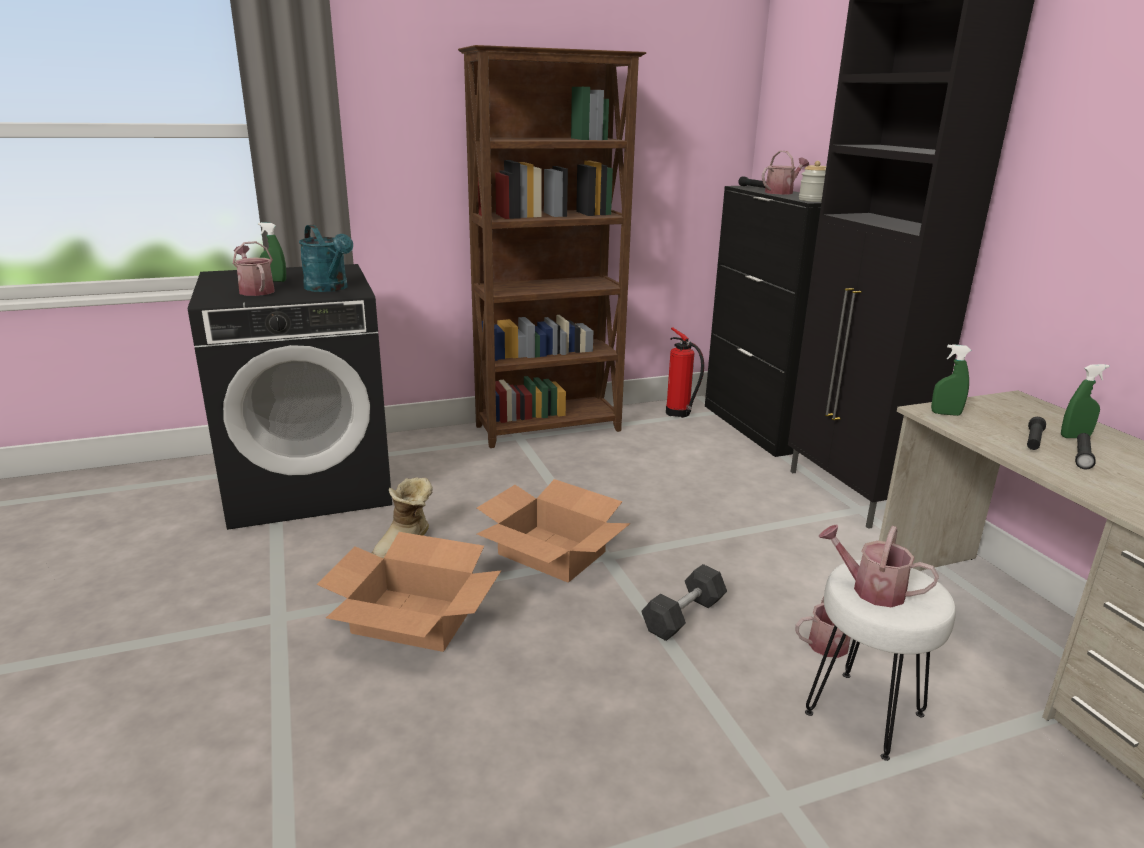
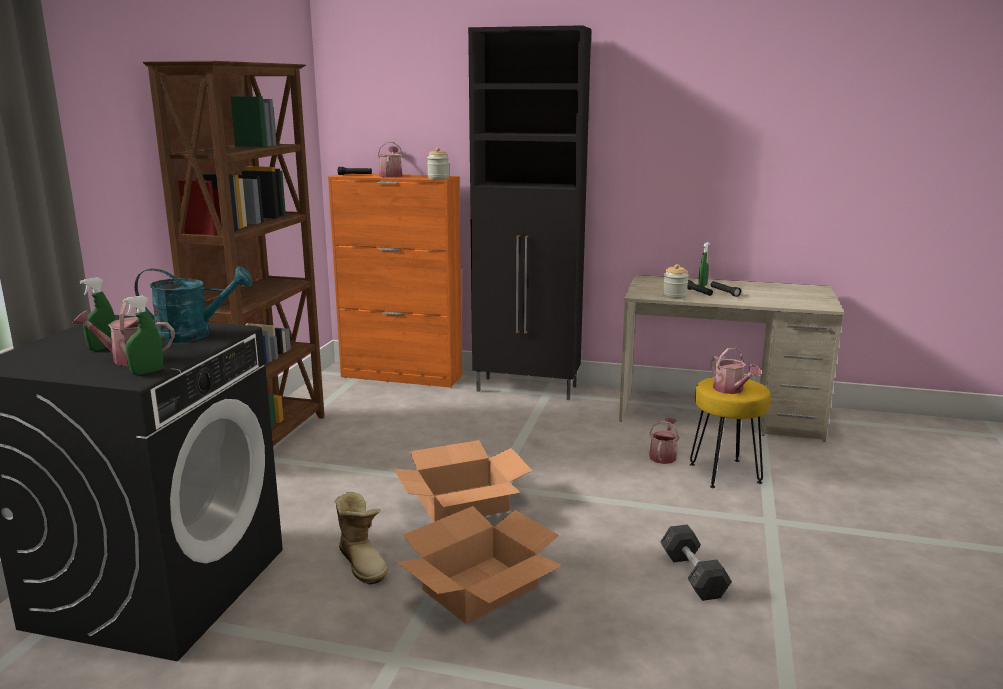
camera: 55 degrees left, 5 degrees down
grey dumbbell [641,564,727,641] -> grey dumbbell moved to [660,525,732,601]
fire extinguisher [666,327,704,418] -> none
black cabinet [705,186,821,457] -> orange cabinet [328,173,462,388]
white stool [805,560,956,761] -> yellow stool [690,377,771,488]
watering can [819,524,939,607] -> watering can turned 90 degrees counterclockwise [711,347,761,394]
green spray bottle [931,344,971,416] -> green spray bottle moved to [123,296,163,375]
none -> jar [663,264,689,299]

